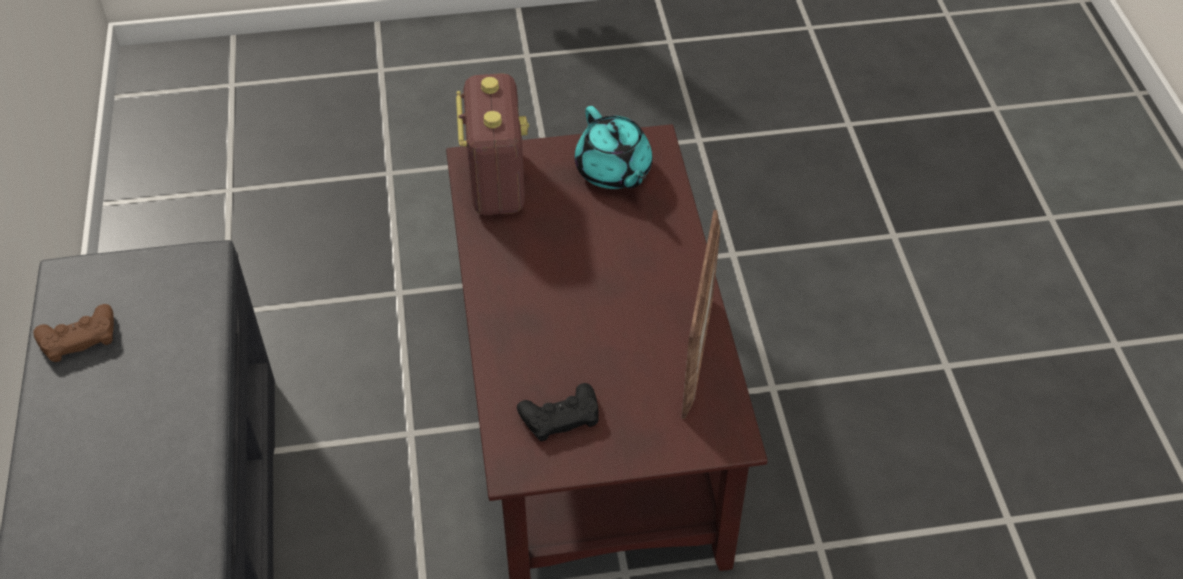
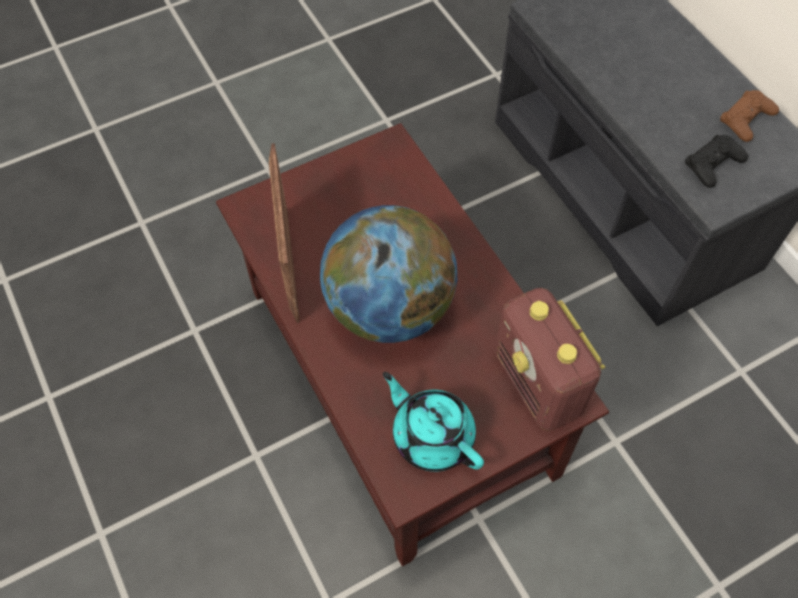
camera: 160 degrees right, 10 degrees up
black game controller [517,383,599,441] -> black game controller moved to [685,135,748,188]
none -> globe [320,205,457,343]

